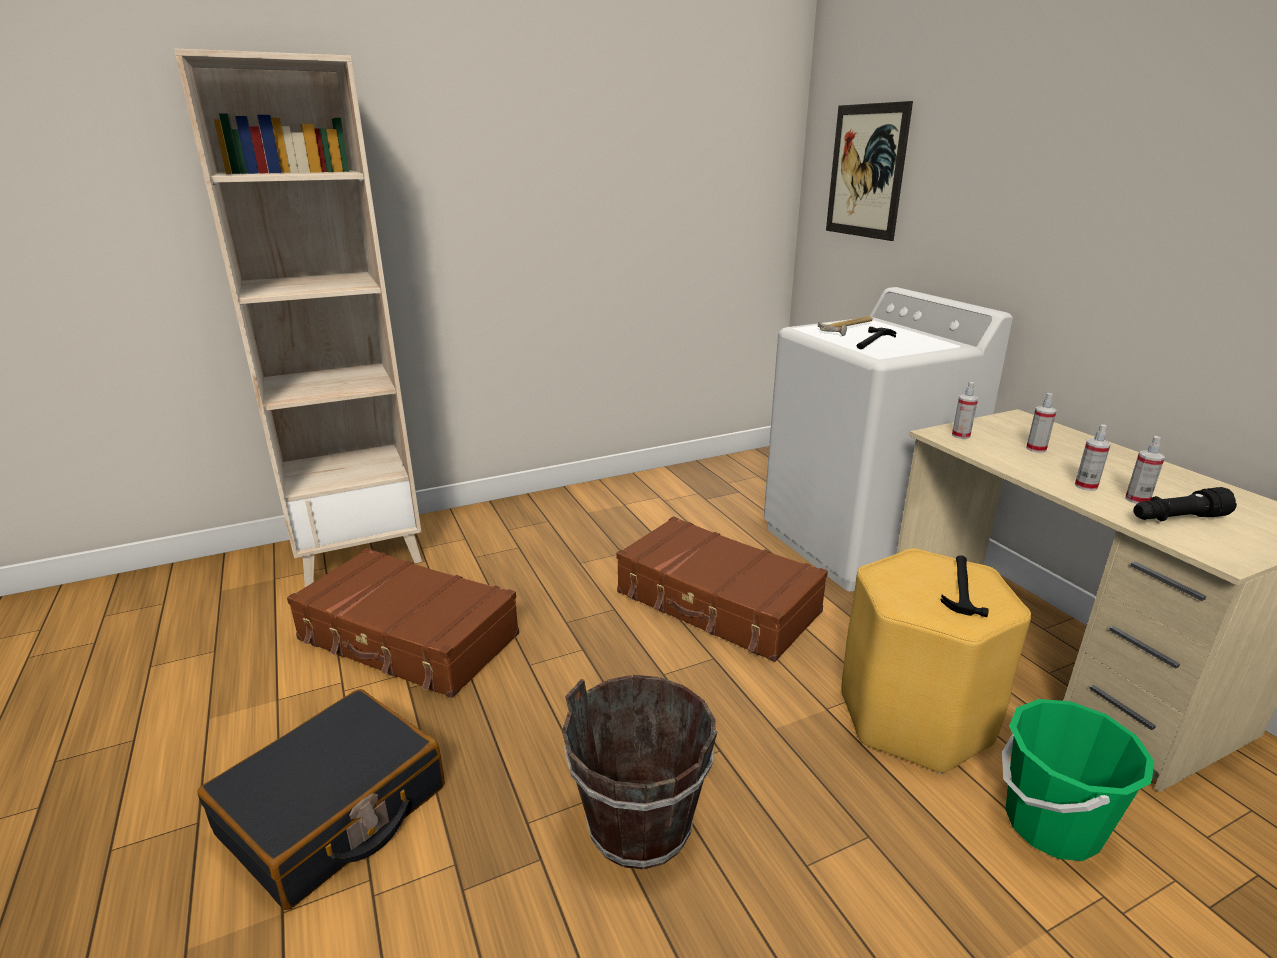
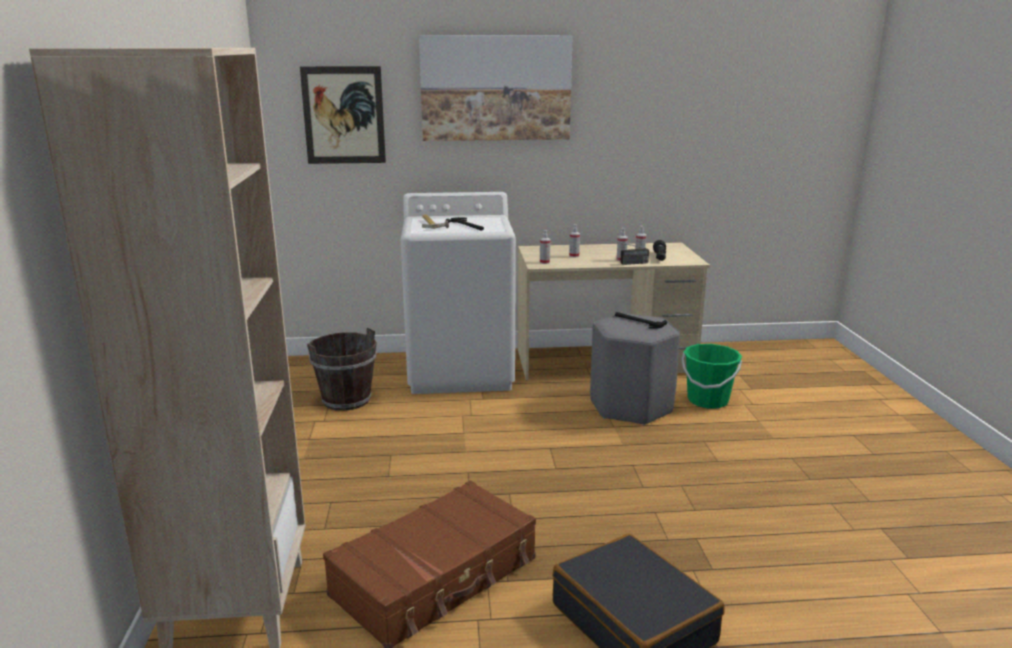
camera: 70 degrees left, 5 degrees down
brown bucket [562,675,717,869] -> brown bucket moved to [307,328,377,411]
brown suitcase [616,516,828,662] -> none
yellow stool [841,548,1031,774] -> grey stool [590,313,680,425]
none -> picture [419,35,573,141]
none -> radio [609,240,649,265]

